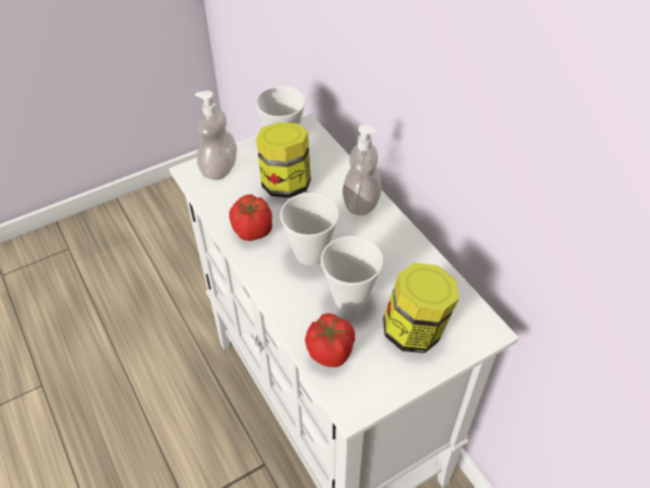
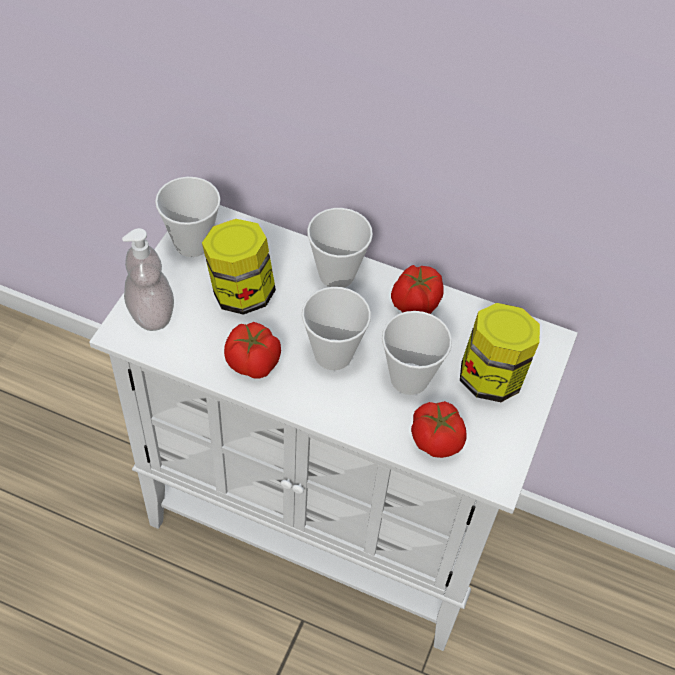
camera: 40 degrees left, 5 degrees up
soap dispenser [343,125,382,216] -> cup [307,208,373,288]
none -> tomato [391,265,444,314]

